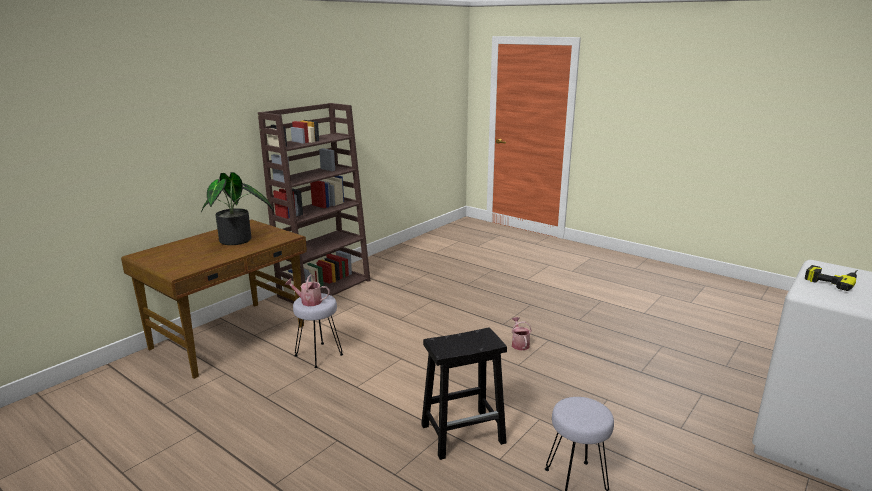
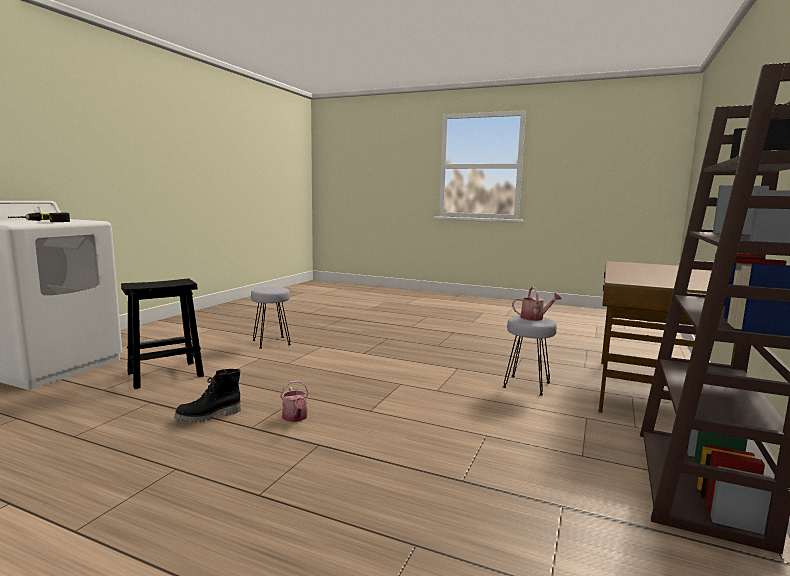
camera: 165 degrees right, 10 degrees down
potted plant [201,172,274,245] -> none
black stool [421,328,507,460] -> black stool moved to [121,279,204,389]
none -> black boot [174,369,241,423]

